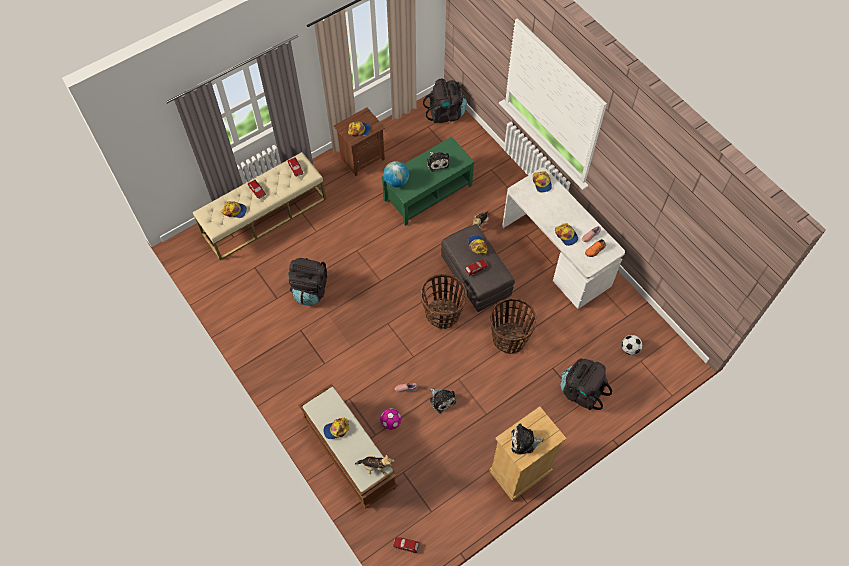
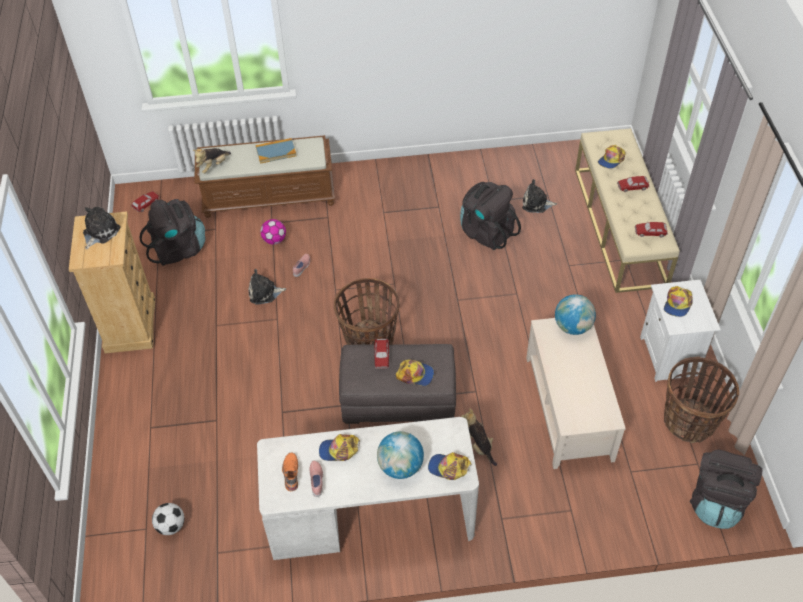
camera: 120 degrees right, 10 degrees down
cap [324,418,349,439] -> book [256,138,296,164]
brown nightstand [334,107,385,176] -> white nightstand [640,280,721,382]
green coffee table [381,137,475,226] -> beige coffee table [526,318,626,469]
plush toy [426,151,449,172] -> plush toy moved to [522,179,557,213]
basket [490,298,537,354] -> basket moved to [664,356,739,443]
black backpack [560,358,612,410] -> black backpack moved to [139,199,205,266]
none -> globe [377,431,424,479]

